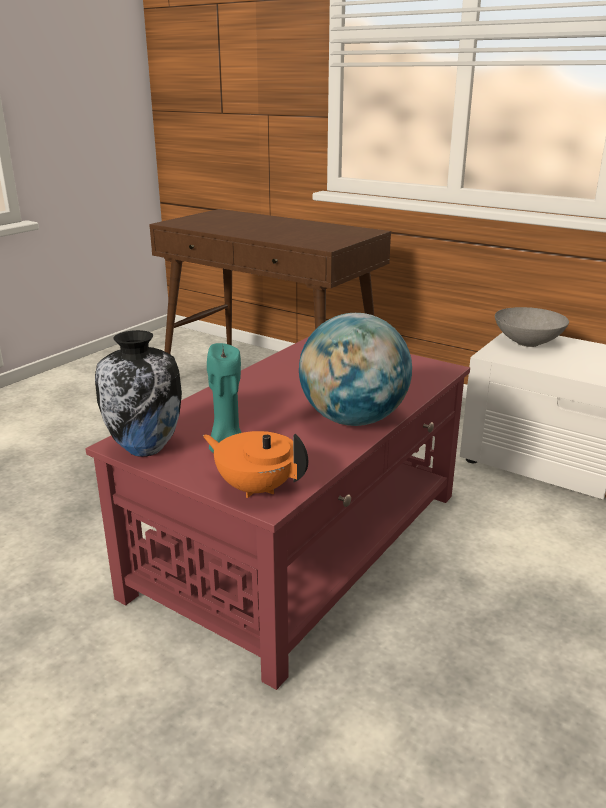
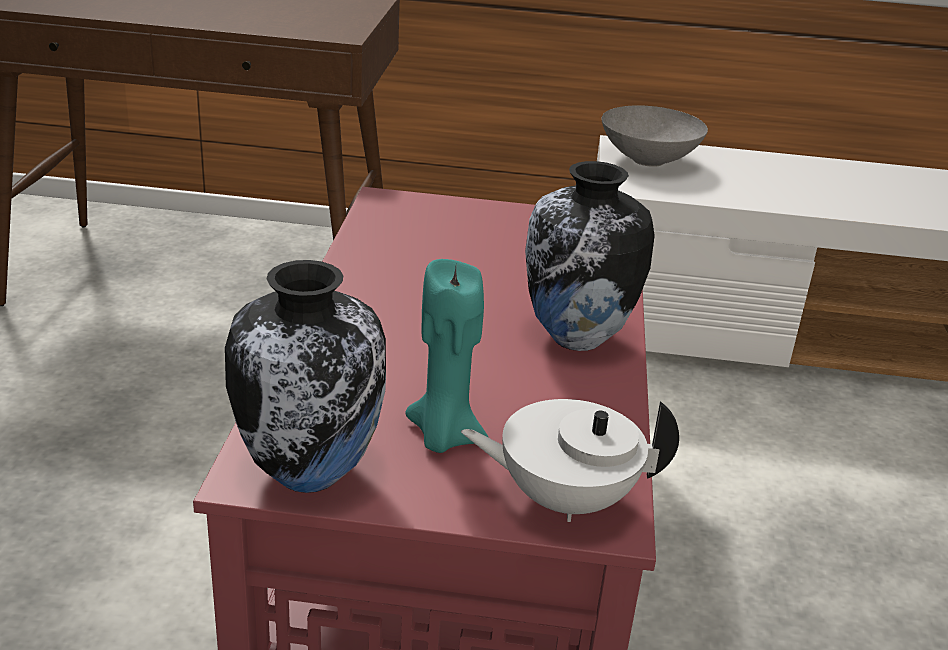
camera: 30 degrees left, 5 degrees up
orange teapot [203,431,308,498] -> white teapot [461,399,679,522]
globe [299,313,412,426] -> vase [525,161,655,351]

